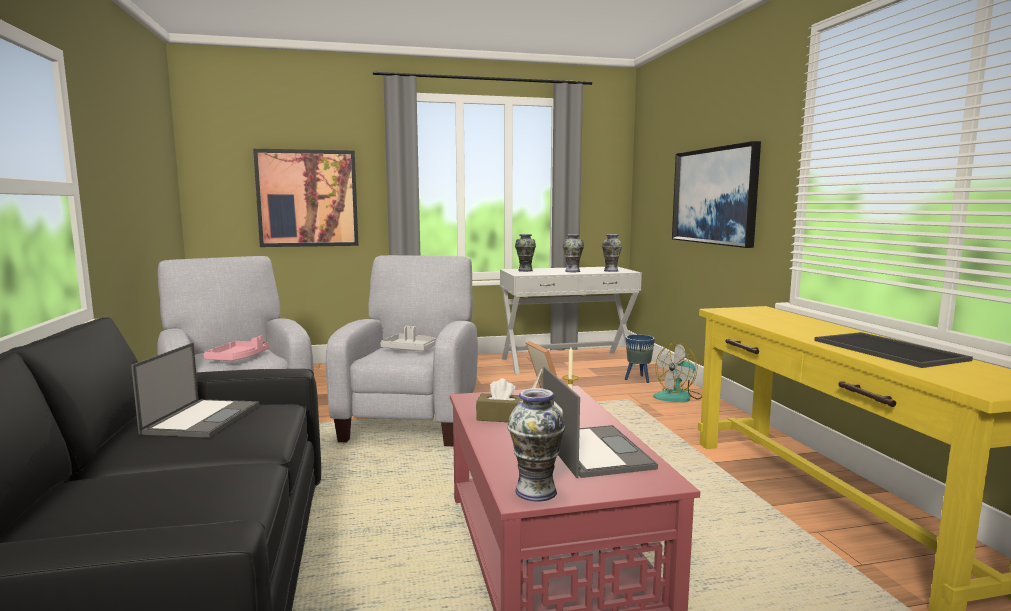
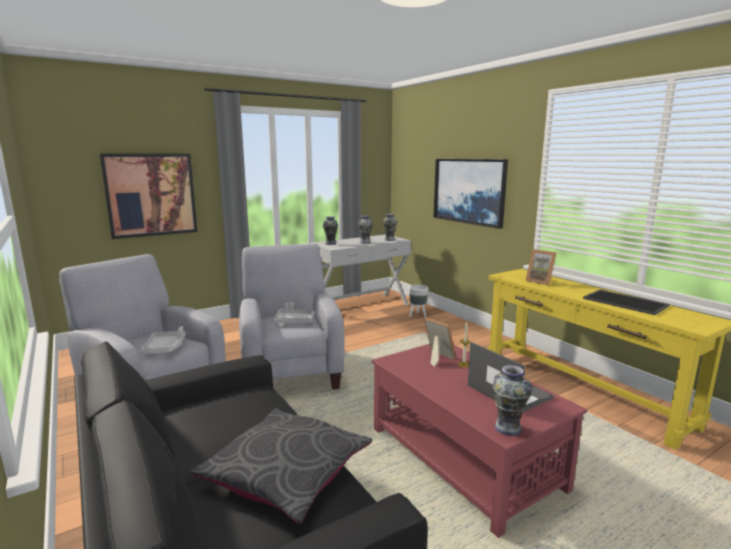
camera: 20 degrees left, 5 degrees up
laptop [131,343,260,438] -> none
pink tray [204,335,269,361] -> grey tray [141,327,186,354]
brown tissue box [476,378,523,422] -> none
blue planter [625,334,655,383] -> white planter [409,284,428,317]
fan [653,342,702,402] -> none
none -> grey pillow [189,408,372,524]
none -> picture frame [525,249,557,285]

